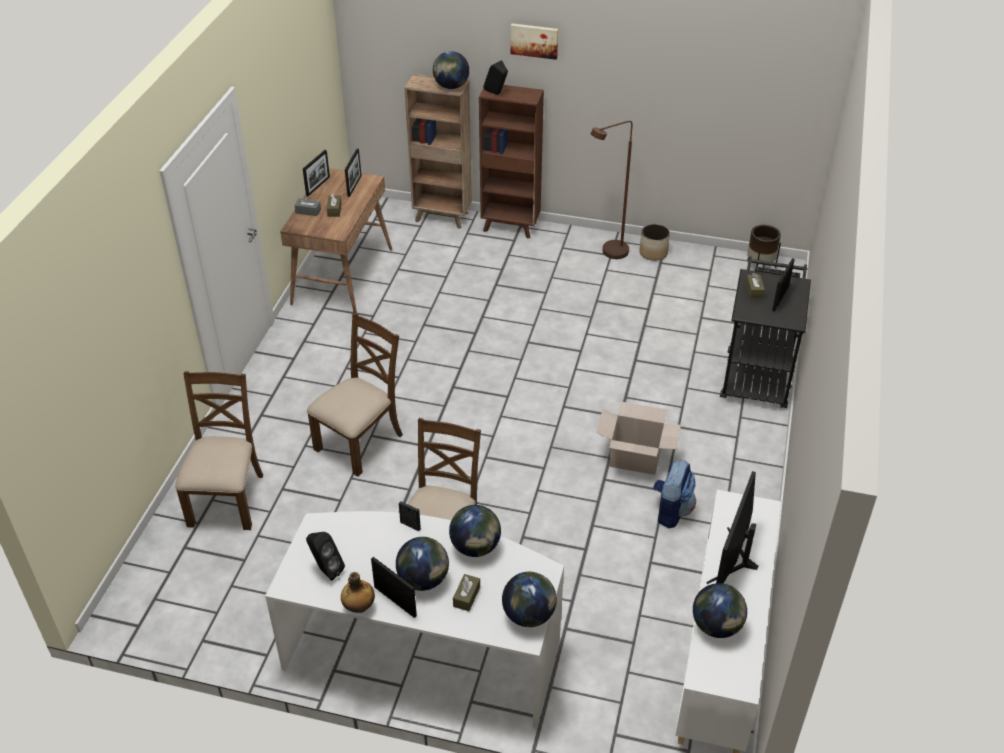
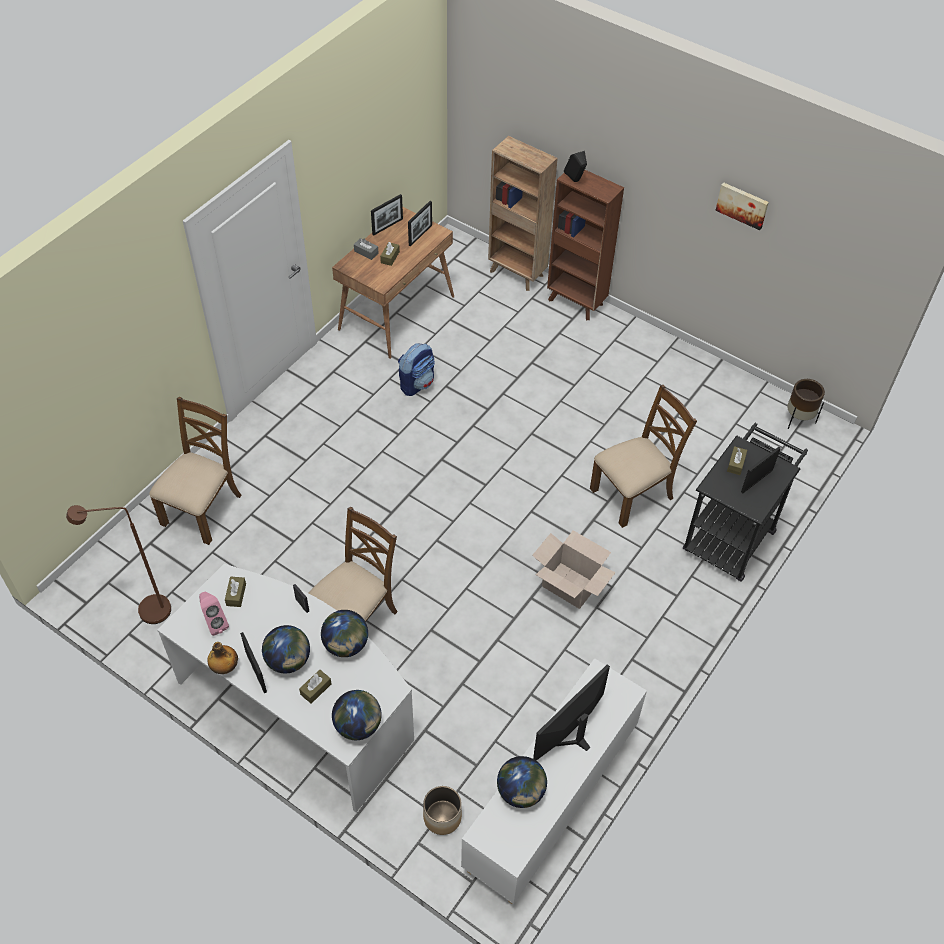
camera: 20 degrees right, 10 degrees up
black speaker [306,532,345,581] -> pink speaker [199,592,229,636]
brown chair [307,313,403,477] -> brown chair moved to [590,385,697,528]
globe [433,51,469,89] -> none
picture [511,23,558,60] -> picture moved to [715,182,769,230]
brown floor lamp [591,121,633,259] -> brown floor lamp moved to [66,505,171,624]
planter [639,224,670,261] -> planter moved to [423,786,462,835]
backpack [653,460,696,528] -> backpack moved to [398,343,435,396]
none -> brown tissue box [225,577,246,607]

